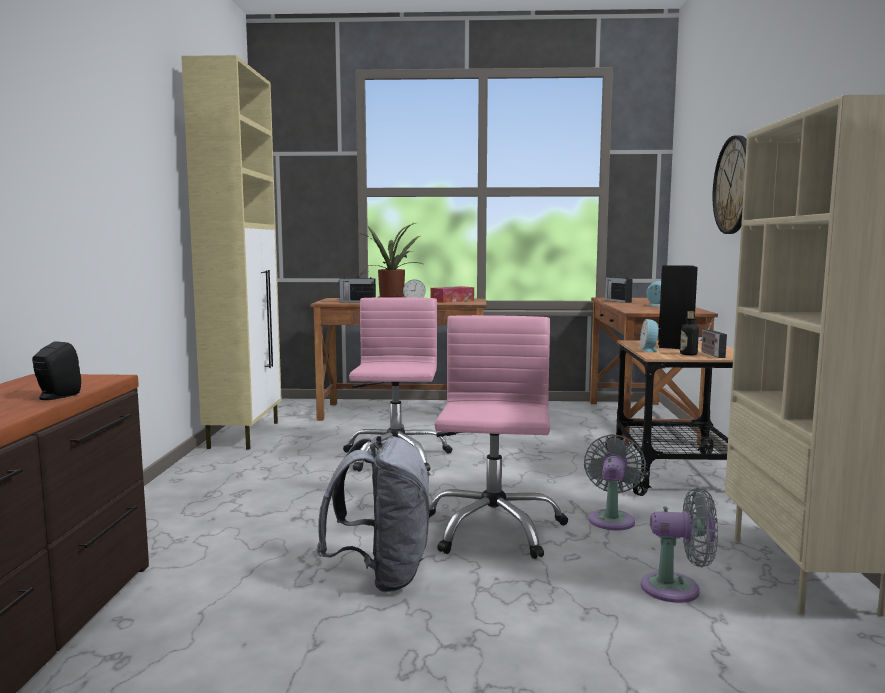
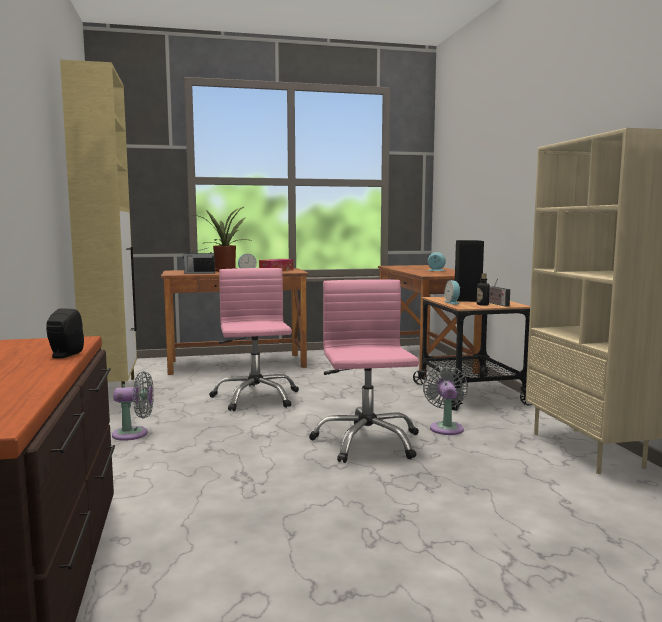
camera: 15 degrees left, 0 degrees up
grey backpack [317,436,431,592] -> none
radio [605,271,633,303] -> none
grey fan [641,488,718,603] -> grey fan moved to [112,371,154,441]
wall clock [713,135,747,234] -> none

